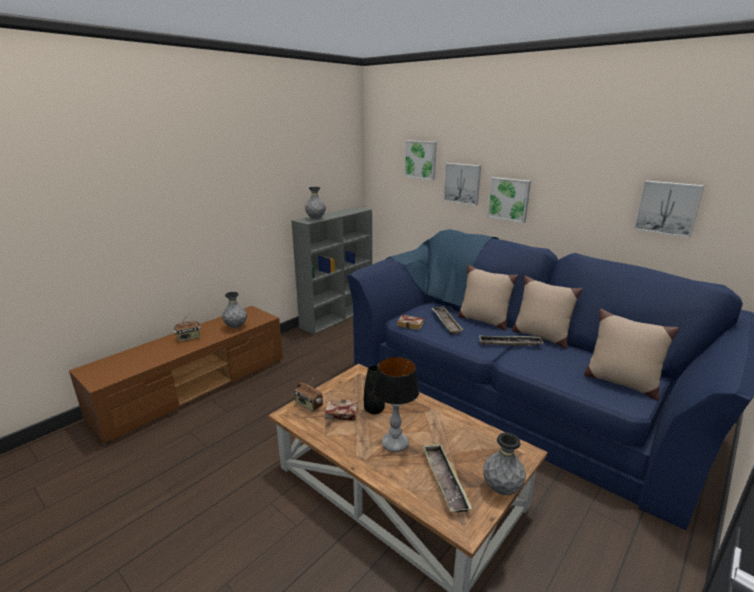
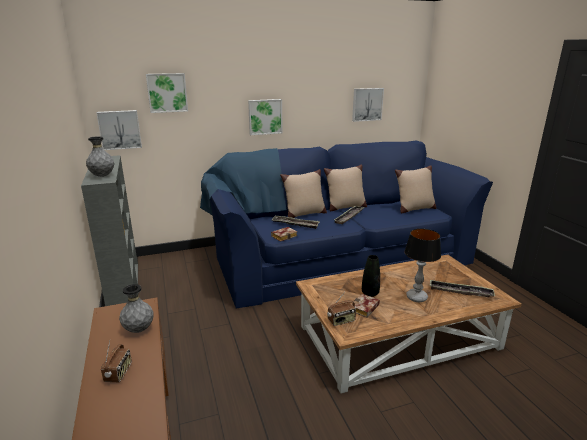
camera: 60 degrees left, 0 degrees up
picture [443,163,481,205] -> picture moved to [96,110,142,150]
grey vase [483,433,526,495] -> none

